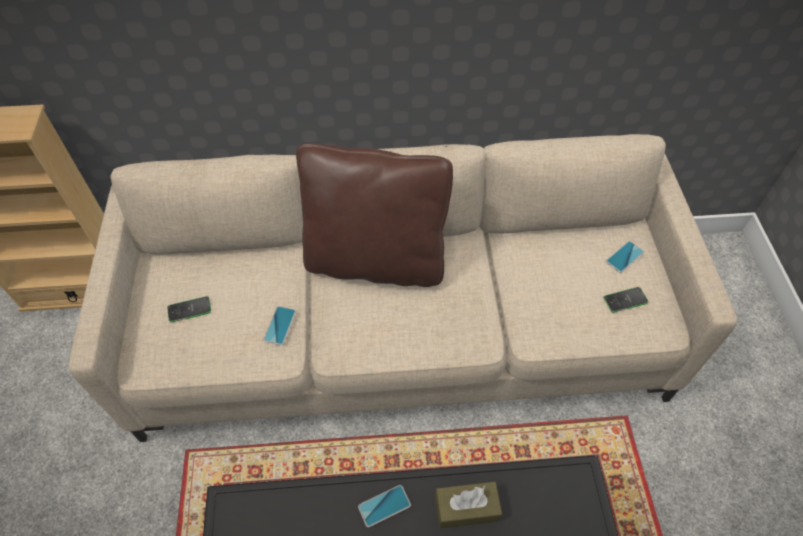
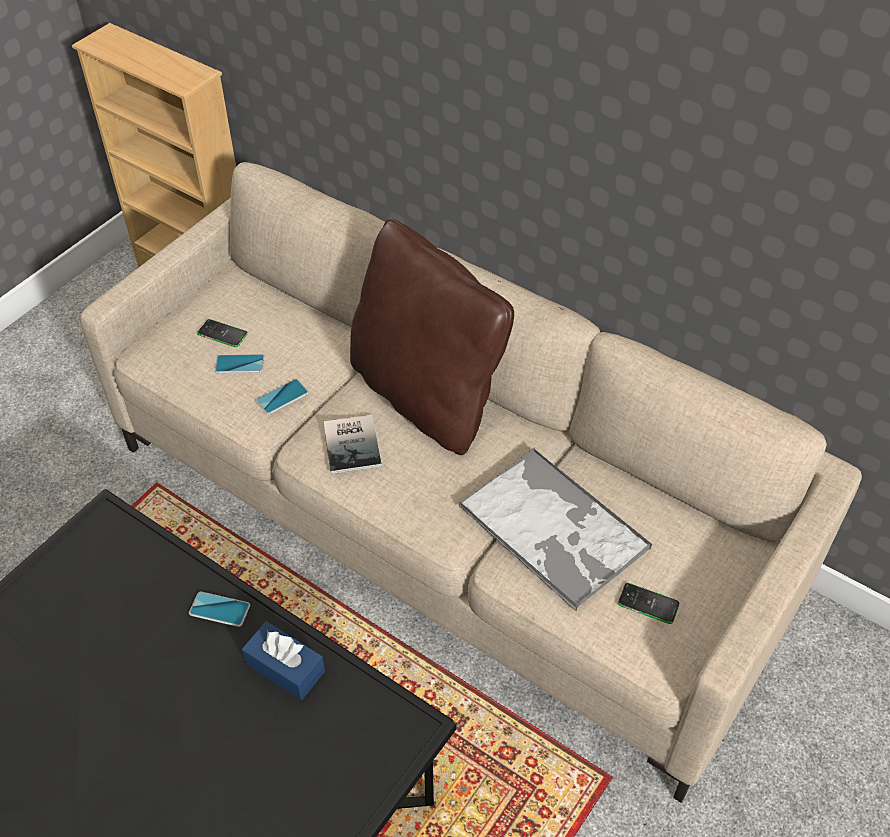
camera: 40 degrees right, 5 degrees down
brown tissue box [435,482,502,529] -> blue tissue box [242,621,325,700]
phone [606,241,644,273] -> phone moved to [215,354,265,373]
none -> book [323,415,382,474]
none -> tray [459,448,652,611]

